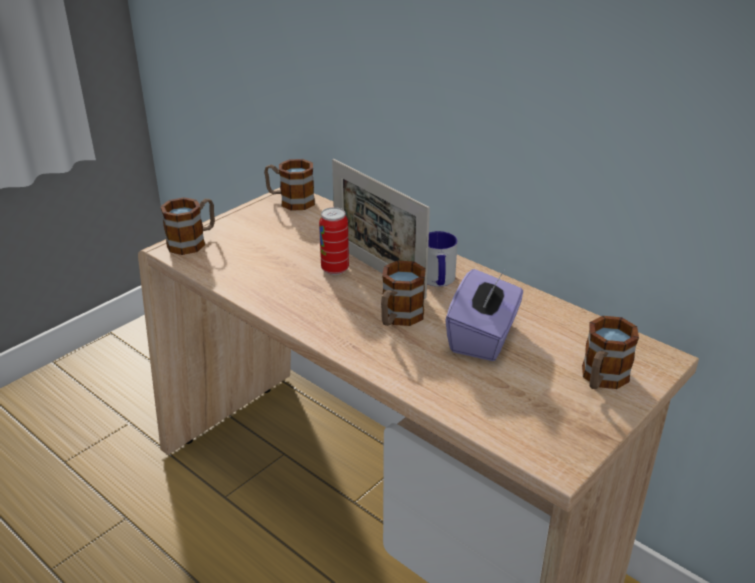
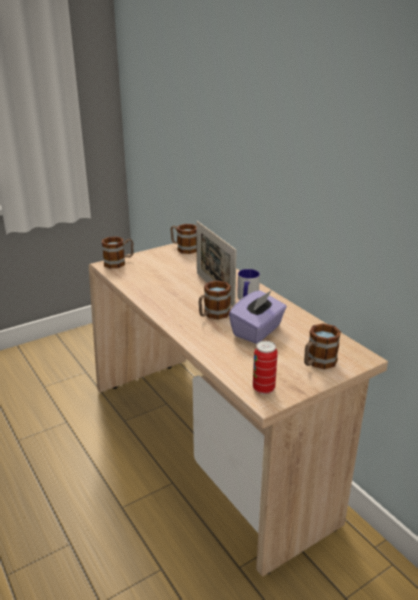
camera: 15 degrees right, 5 degrees down
can [319,207,349,275] -> can moved to [253,341,278,394]

